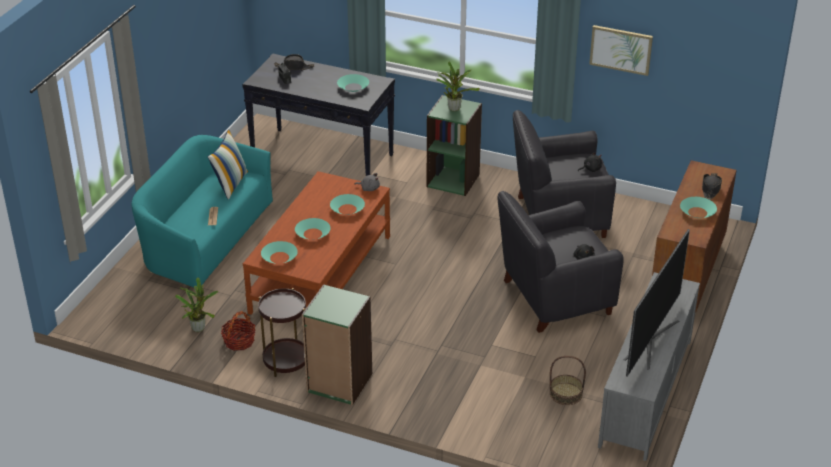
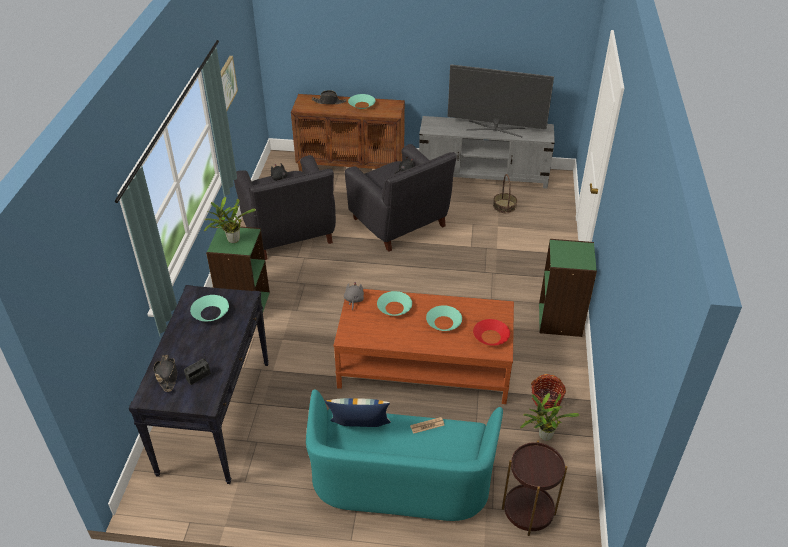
camera: 105 degrees left, 5 degrees up
brown side table [258,288,306,377] -> brown side table moved to [502,440,567,536]
turquoise bowl [261,241,298,264] -> red bowl [473,319,510,346]

